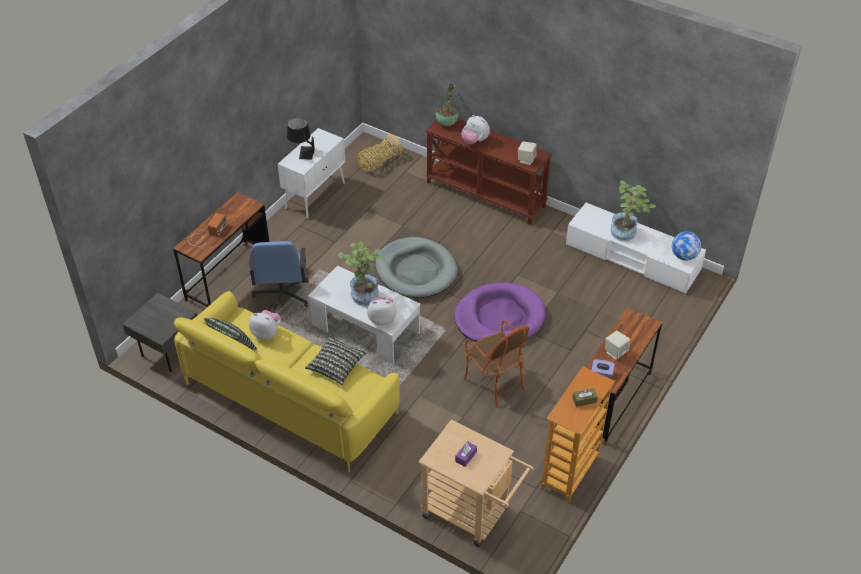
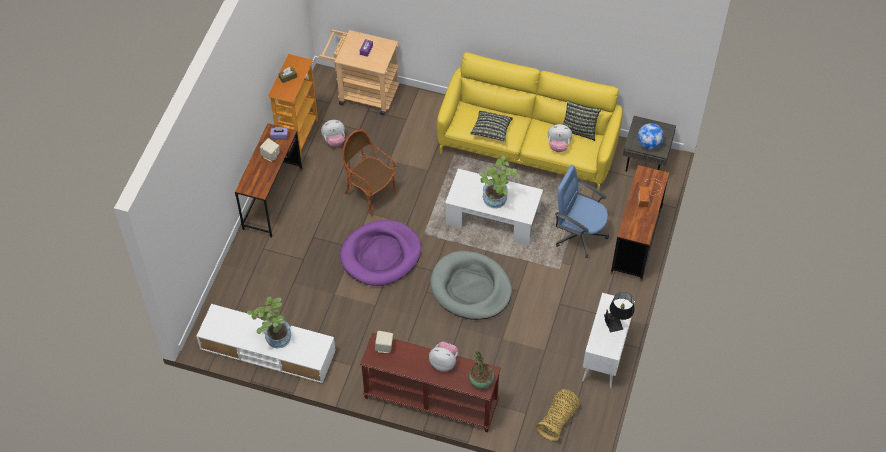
camera: 165 degrees right, 10 degrees up
blue office chair [249,241,309,313] -> blue office chair turned 45 degrees counterclockwise [555,165,609,258]
plush toy [367,297,397,326] -> plush toy moved to [321,120,345,147]
globe [672,231,701,261] -> globe moved to [638,123,664,149]

